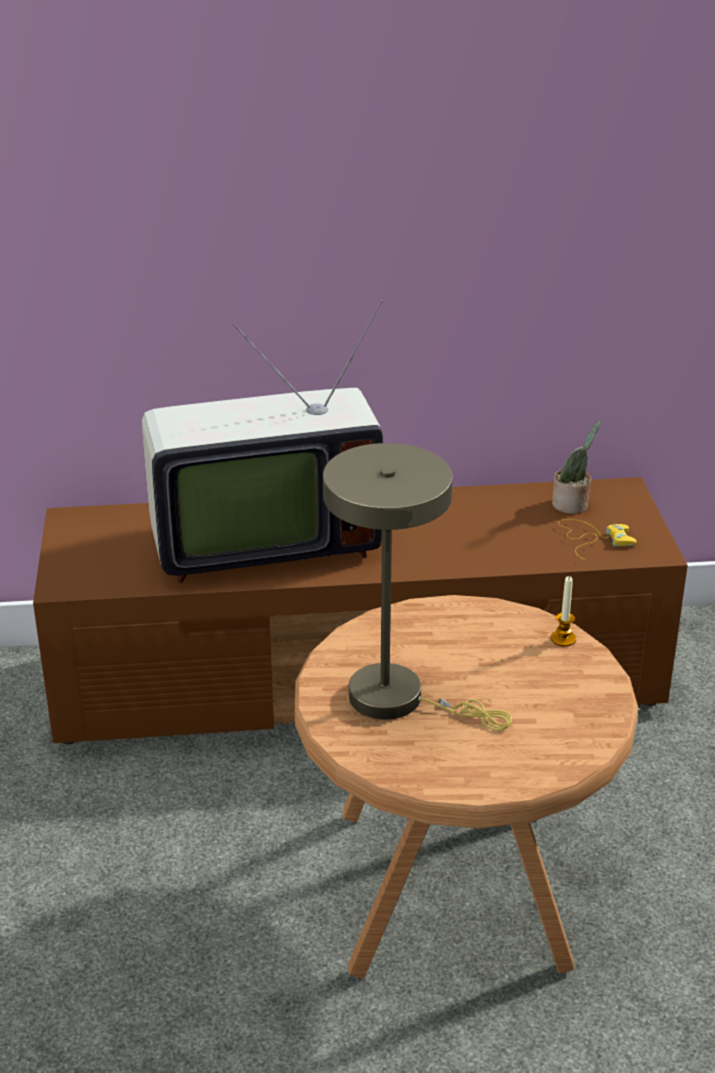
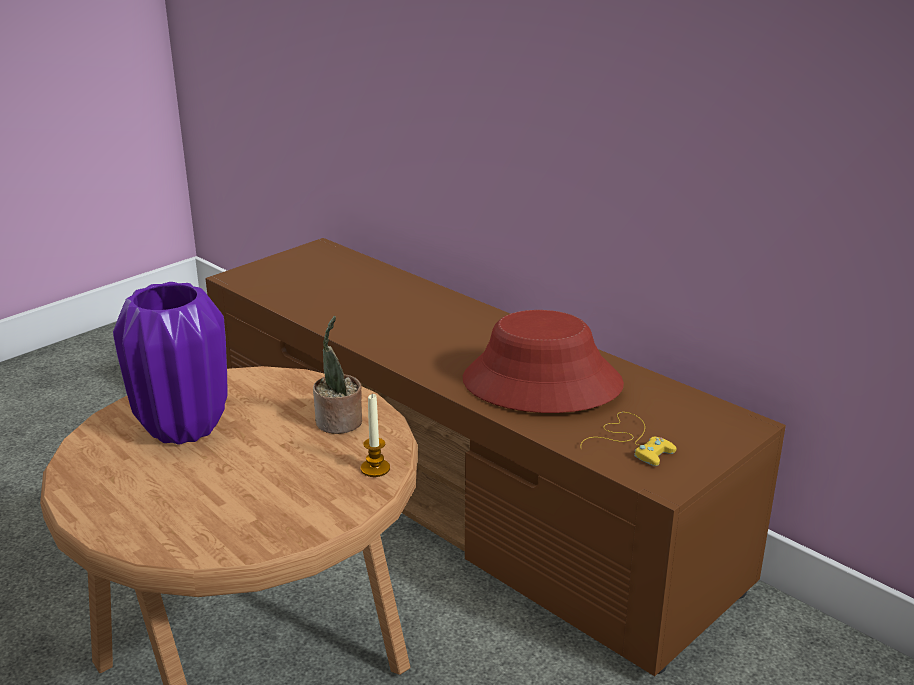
camera: 50 degrees right, 5 degrees down
television [142,300,383,583] -> none
beige table lamp [323,443,512,731] -> purple vase [113,282,227,445]
potted plant [552,420,601,514] -> potted plant moved to [313,316,362,434]
none -> red hat [463,310,624,413]

